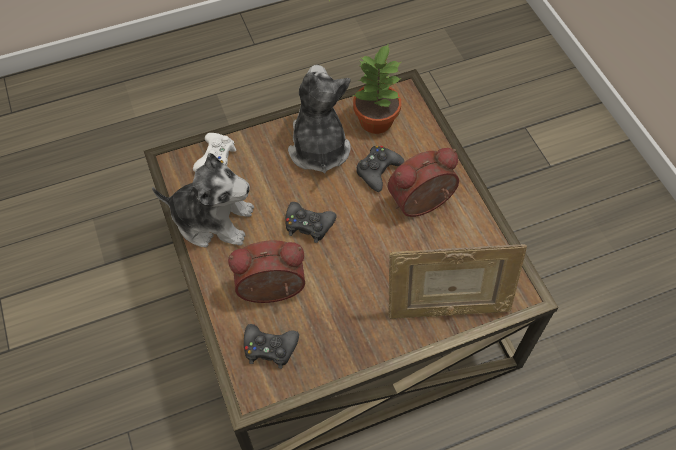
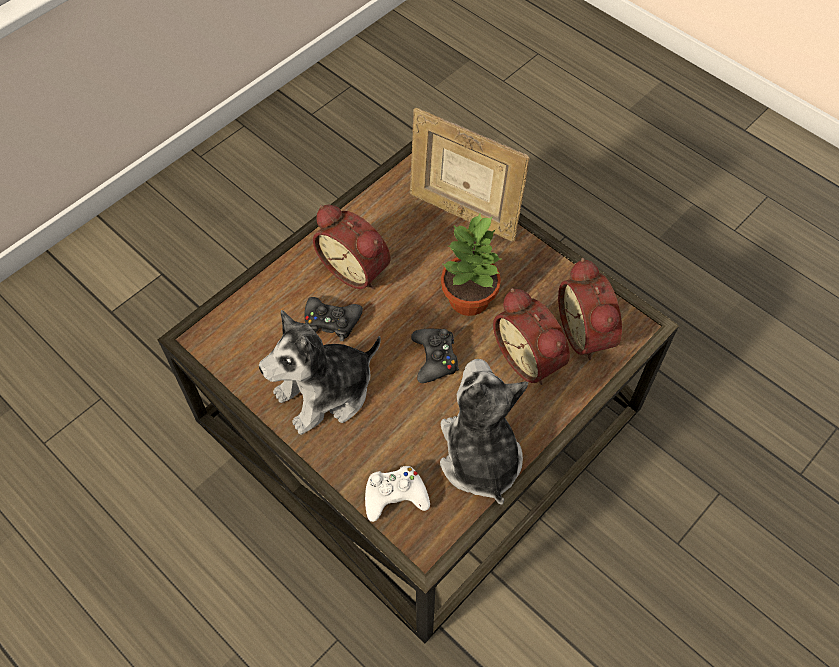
camera: 115 degrees left, 0 degrees up
black game controller [244,324,299,369] -> alarm clock [558,258,622,360]
potted plant [352,43,402,134] -> potted plant moved to [441,212,501,316]
picture frame [388,244,527,319] -> picture frame turned 150 degrees clockwise [410,108,530,241]

